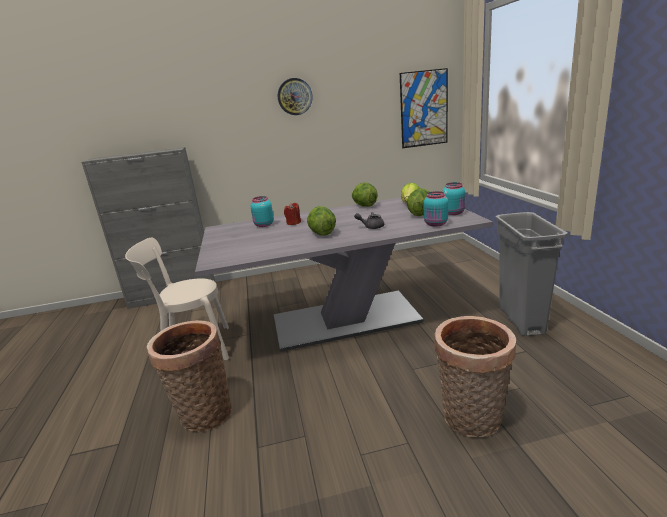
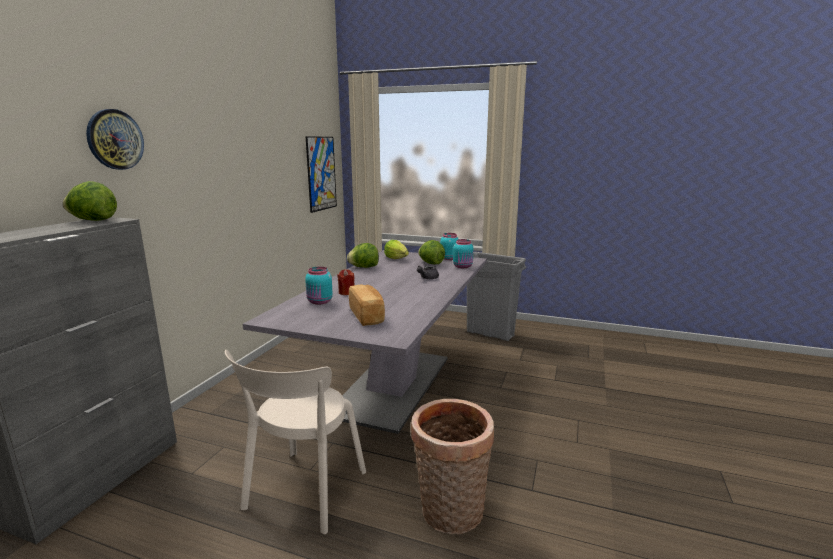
camera: 60 degrees left, 5 degrees down
wall clock [278,78,313,115] -> wall clock moved to [86,109,144,170]
lettuce [307,206,336,236] -> lettuce moved to [62,181,117,221]
basket [434,316,516,437] -> none
none -> bread [349,284,385,326]

